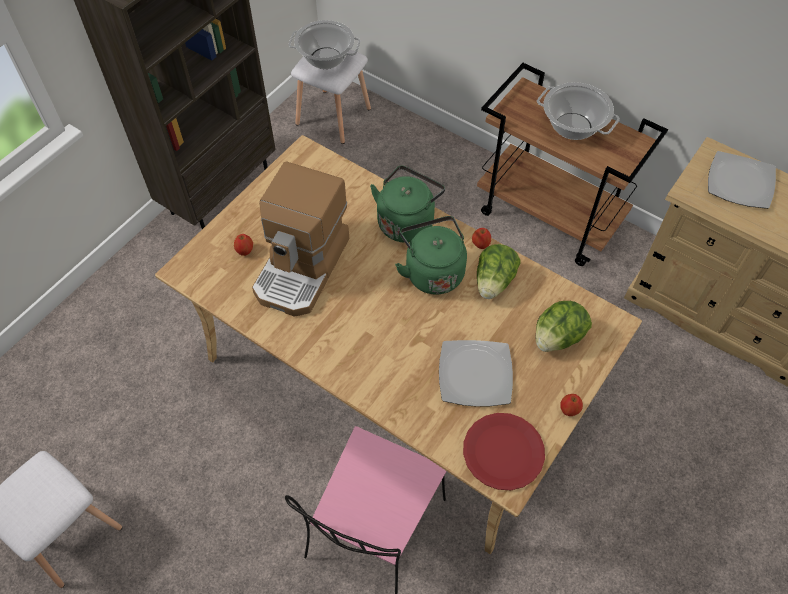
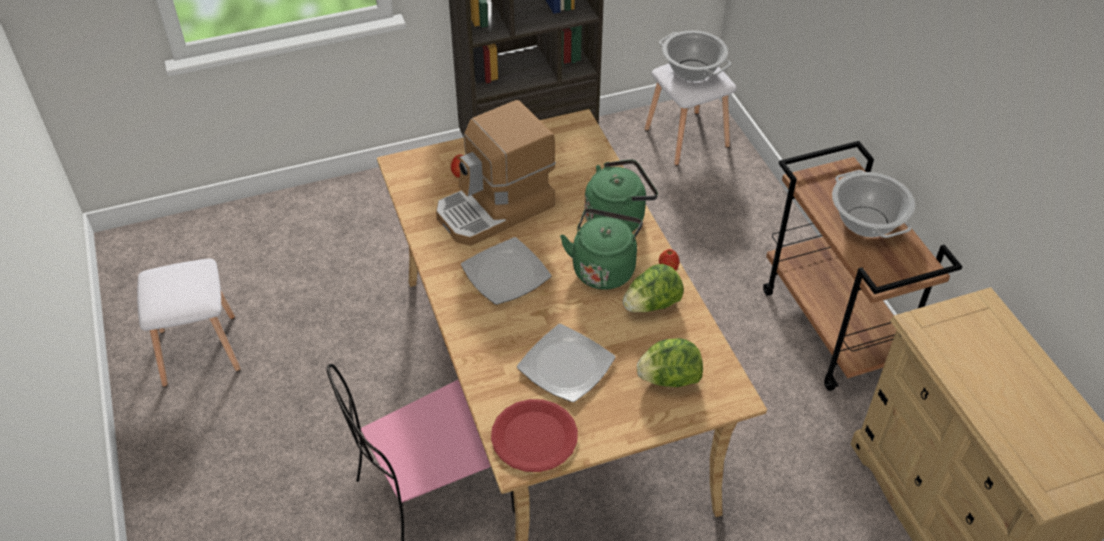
camera: 35 degrees right, 10 degrees down
apple [560,394,583,416] -> none
plate [708,151,776,209] -> plate moved to [461,237,552,305]

